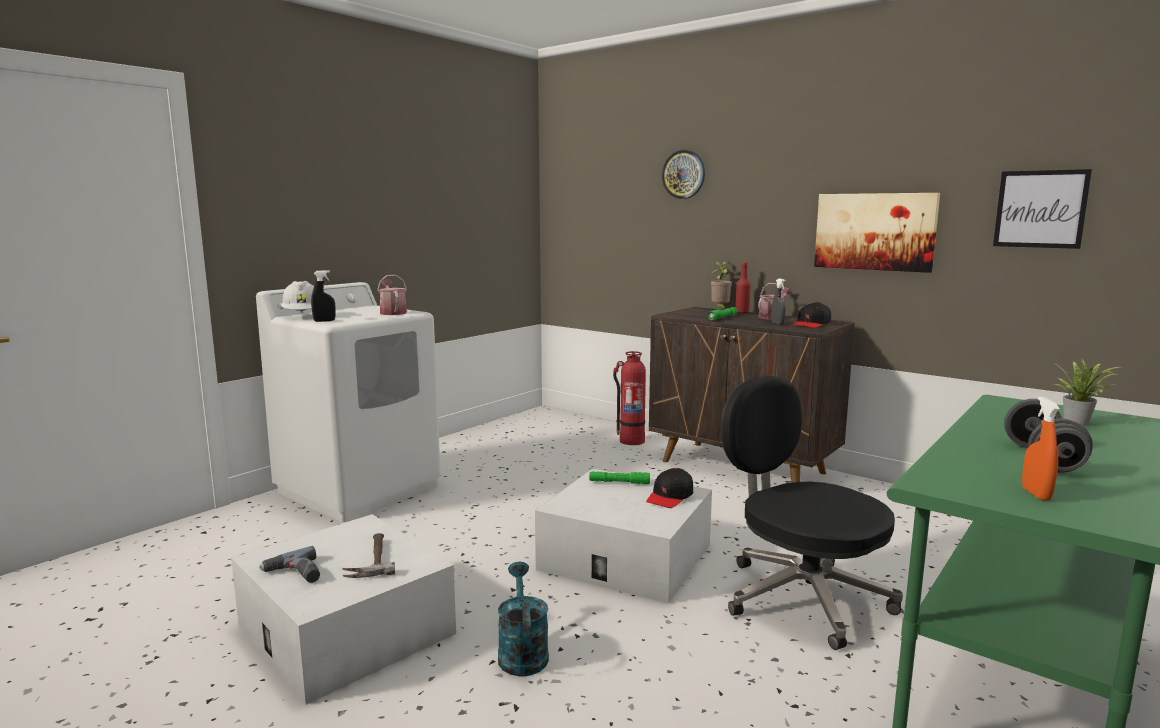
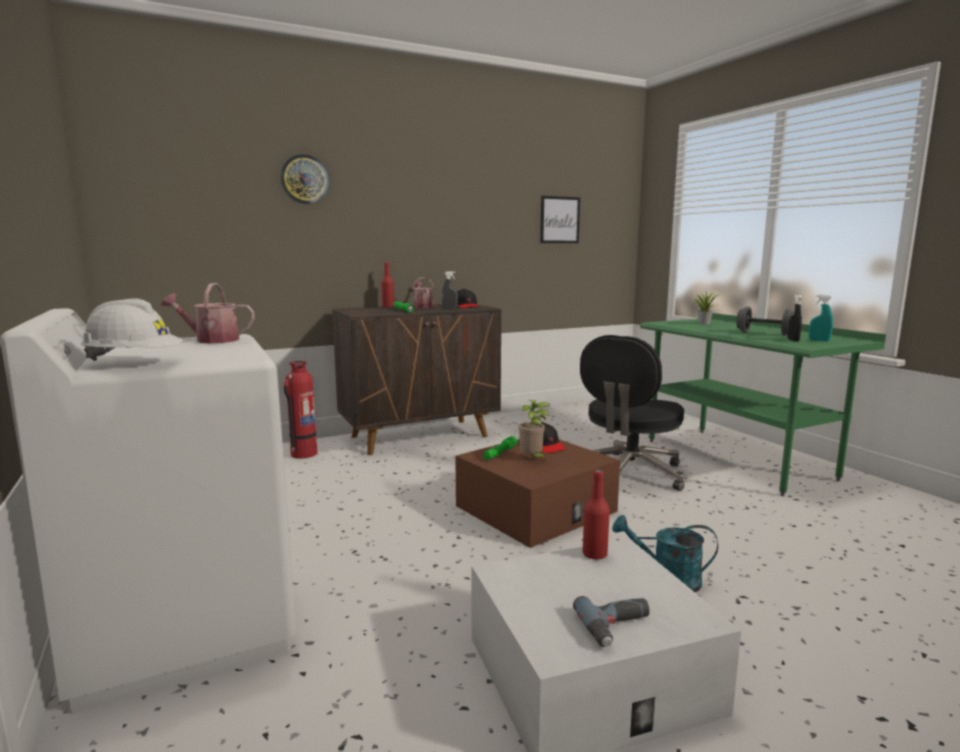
camera: 65 degrees left, 0 degrees up
black spray bottle [311,270,336,322] -> black spray bottle moved to [788,294,802,342]
hammer [342,533,395,578] -> none
white storage box [535,469,712,604] -> brown storage box [456,439,620,548]
potted plant [711,261,732,310] -> potted plant moved to [518,400,550,460]
black office chair [721,376,903,650] -> black office chair turned 45 degrees counterclockwise [580,335,684,491]
picture [814,193,940,273] -> none
orange spray bottle [1022,397,1059,501] -> turquoise spray bottle [809,295,833,342]
none -> red bottle [583,470,610,560]

